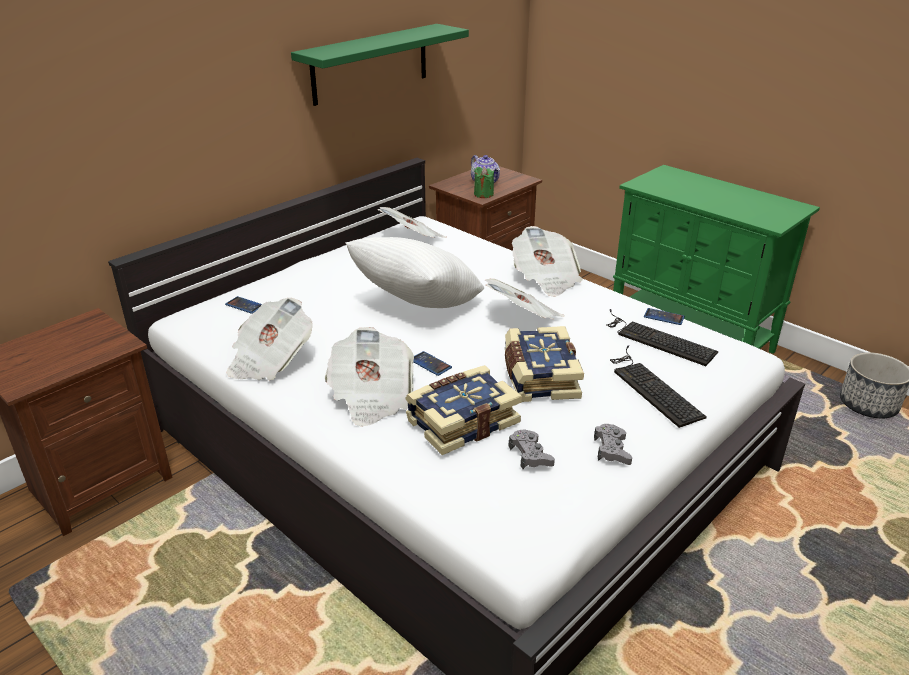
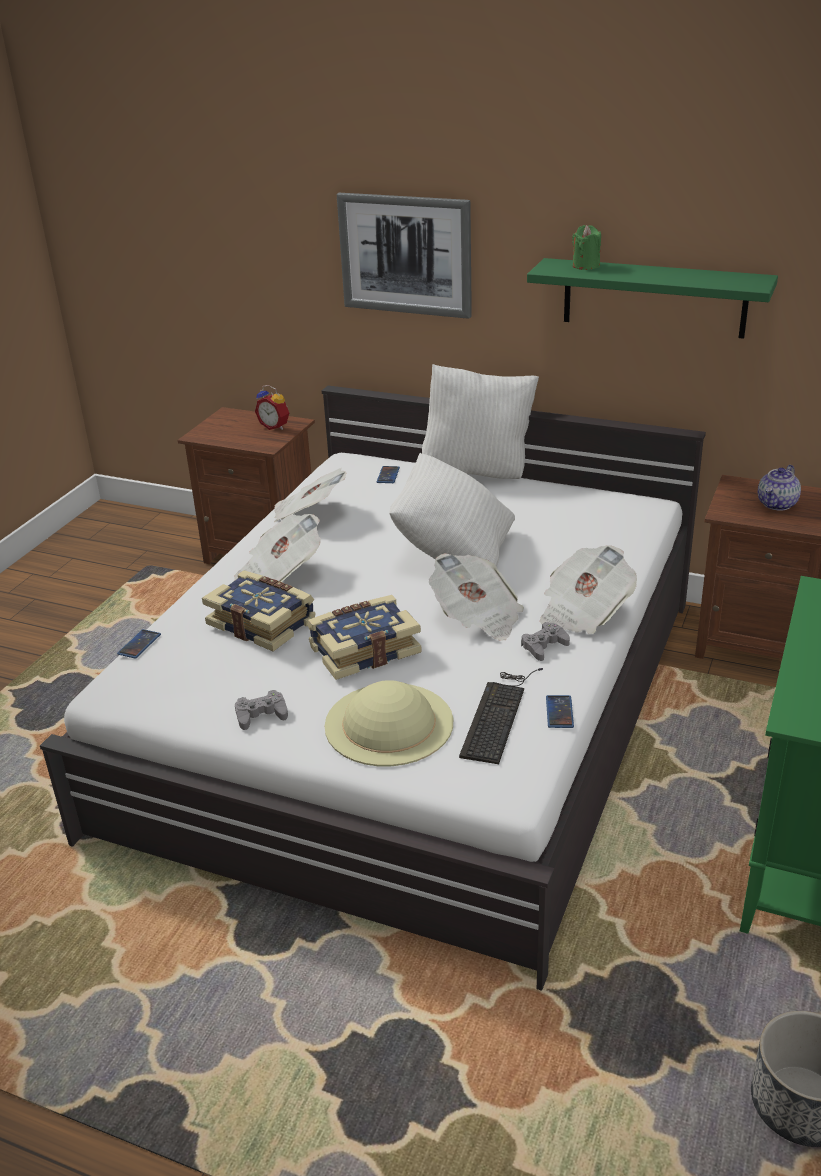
camera: 70 degrees right, 0 degrees up
newspaper [377,207,447,238] -> none
phone [413,351,452,376] -> phone moved to [117,629,161,659]
green candle [474,167,494,198] -> green candle moved to [572,225,601,270]
grey game controller [508,429,555,469] -> grey game controller moved to [521,622,570,661]
keyboard [610,345,707,428] -> beige hat [325,680,453,766]
none -> alarm clock [255,385,289,430]
none -> picture [337,193,472,319]
none -> white pillow [422,364,539,479]

